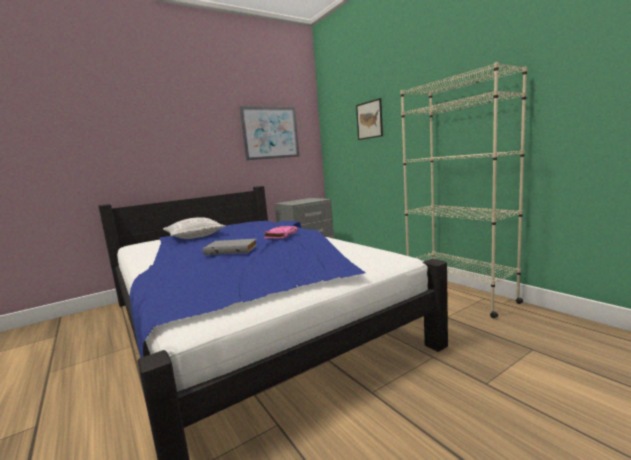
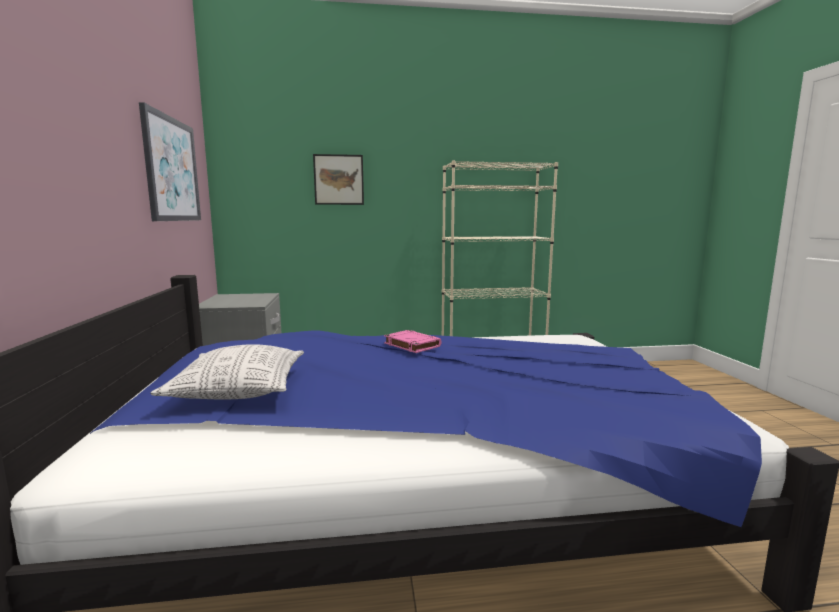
camera: 65 degrees left, 0 degrees up
grey book [203,239,257,255] -> none

